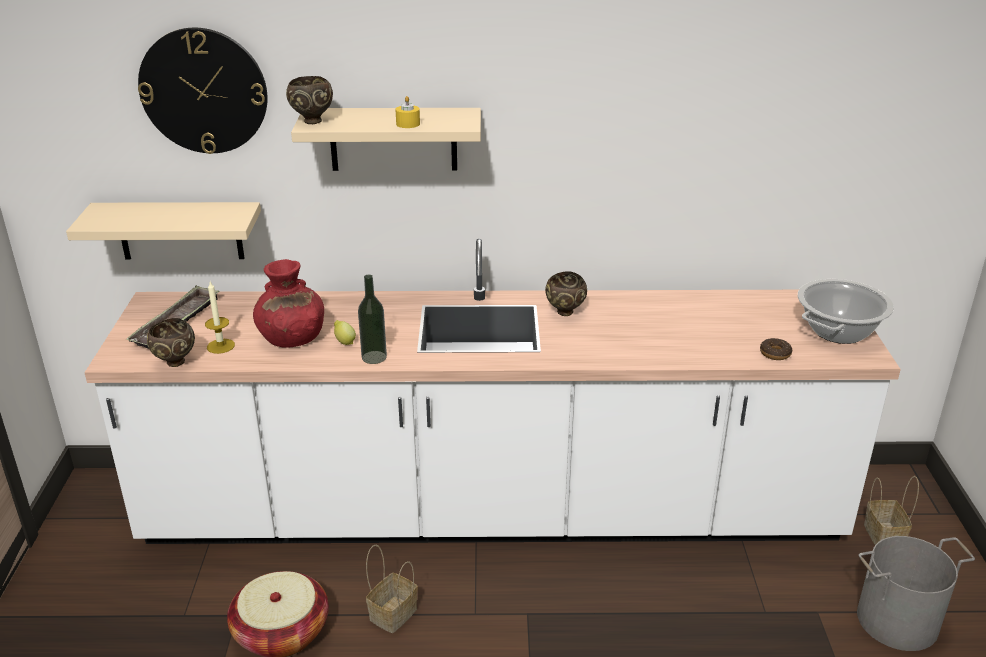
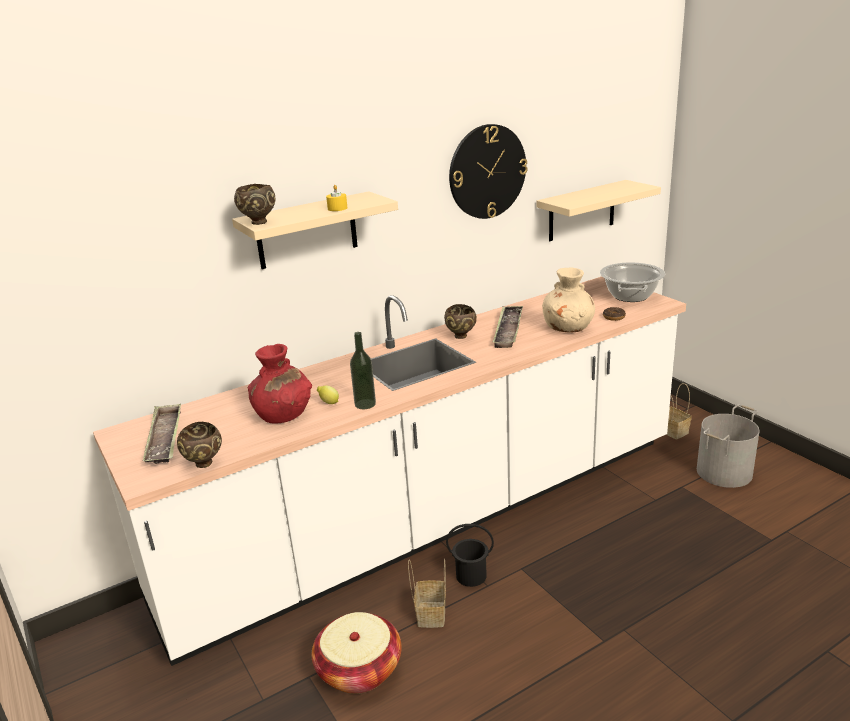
camera: 30 degrees left, 5 degrees down
beige shelf [66,202,261,260] -> beige shelf moved to [536,180,661,241]
wall clock [138,28,267,154] -> wall clock moved to [449,124,528,219]
candle [205,282,235,354] -> none
none -> black bucket [446,524,494,587]
none -> tray [492,306,523,348]
none -> beige vase [542,268,595,332]

